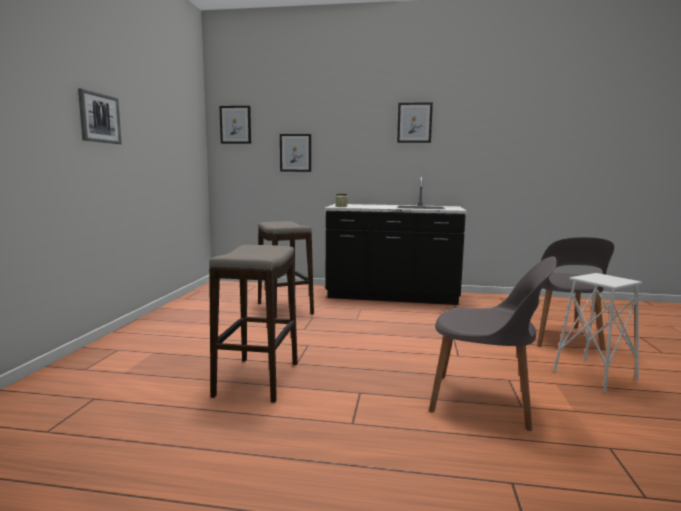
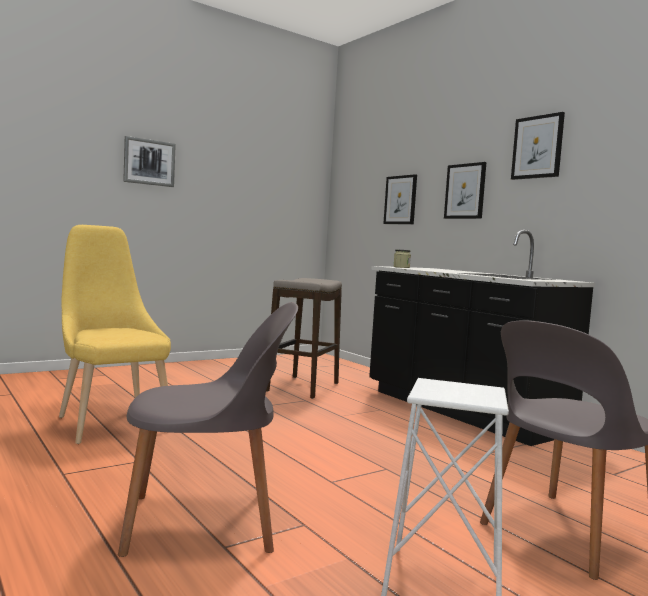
camera: 45 degrees right, 5 degrees down
stool [209,245,298,403] -> yellow chair [59,225,171,444]
picture [219,106,251,144] -> picture moved to [444,162,486,219]
grey chair [429,256,558,431] -> grey chair turned 75 degrees counterclockwise [118,302,298,557]

